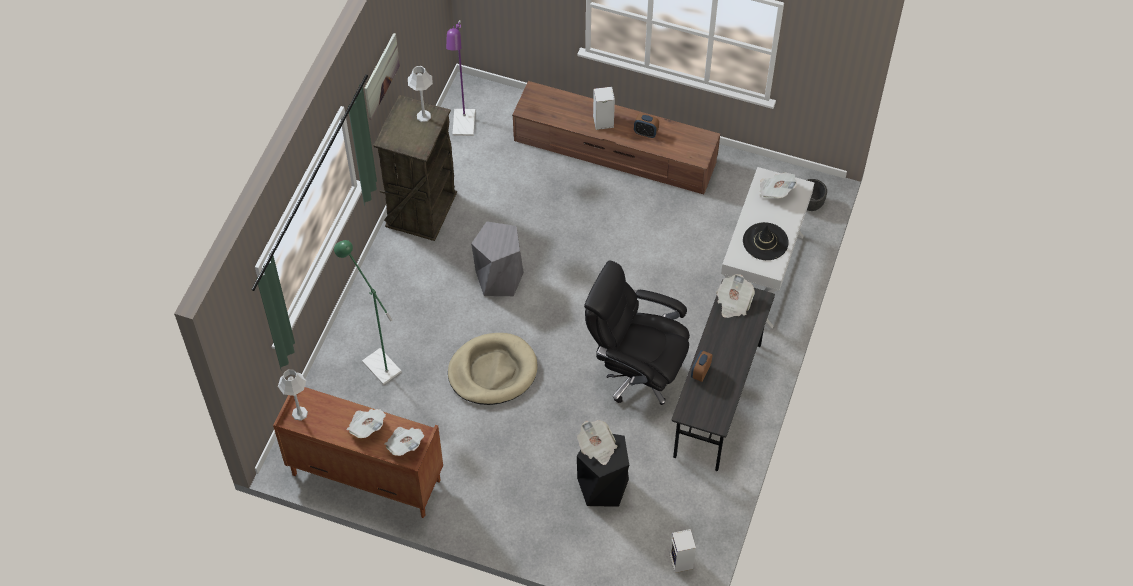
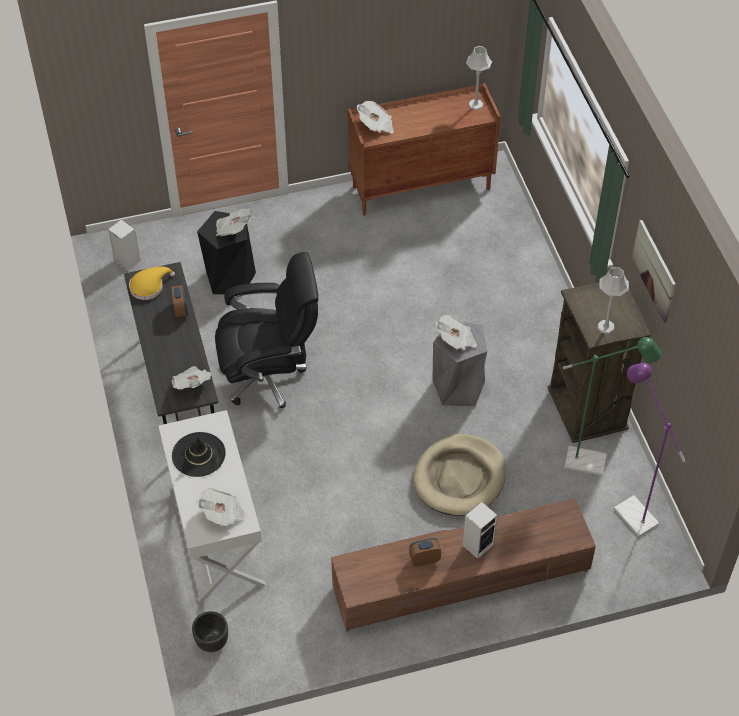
camera: 145 degrees right, 5 degrees down
green floor lamp [334,240,401,385] -> green floor lamp moved to [563,337,662,476]
newspaper [347,409,386,438] -> newspaper moved to [436,315,477,350]
beige dog bed [448,333,537,405] -> beige dog bed moved to [413,434,506,516]
none -> yellow hat [129,267,175,300]

